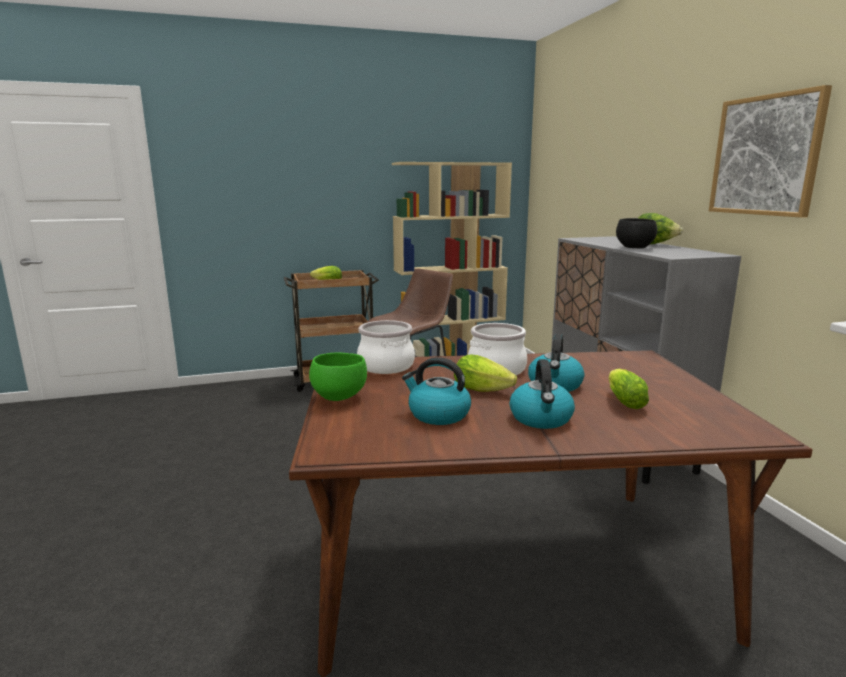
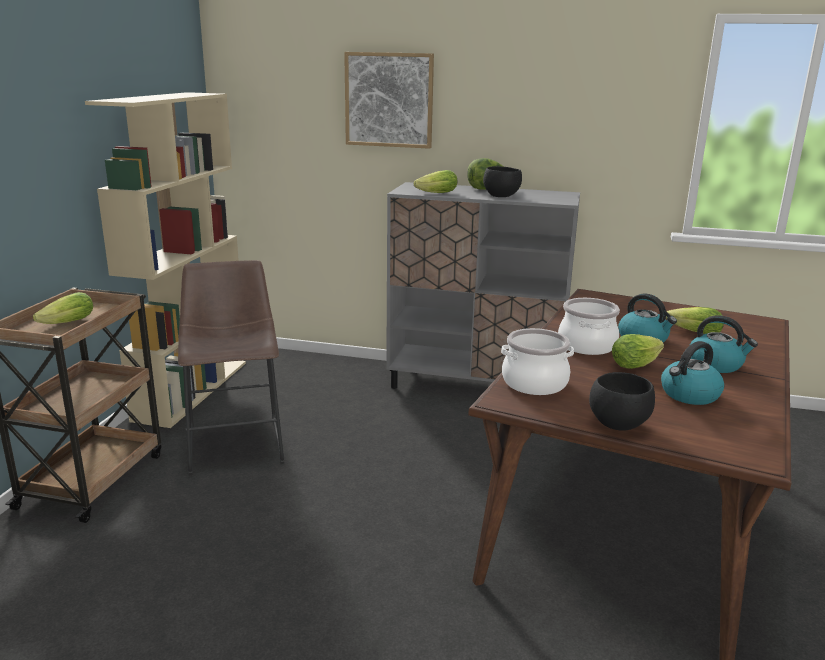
camera: 60 degrees left, 5 degrees up
green bowl [309,352,367,401] -> black bowl [589,372,655,431]
picture [709,85,832,218] -> picture moved to [344,52,434,149]
none -> lettuce [414,170,457,193]

